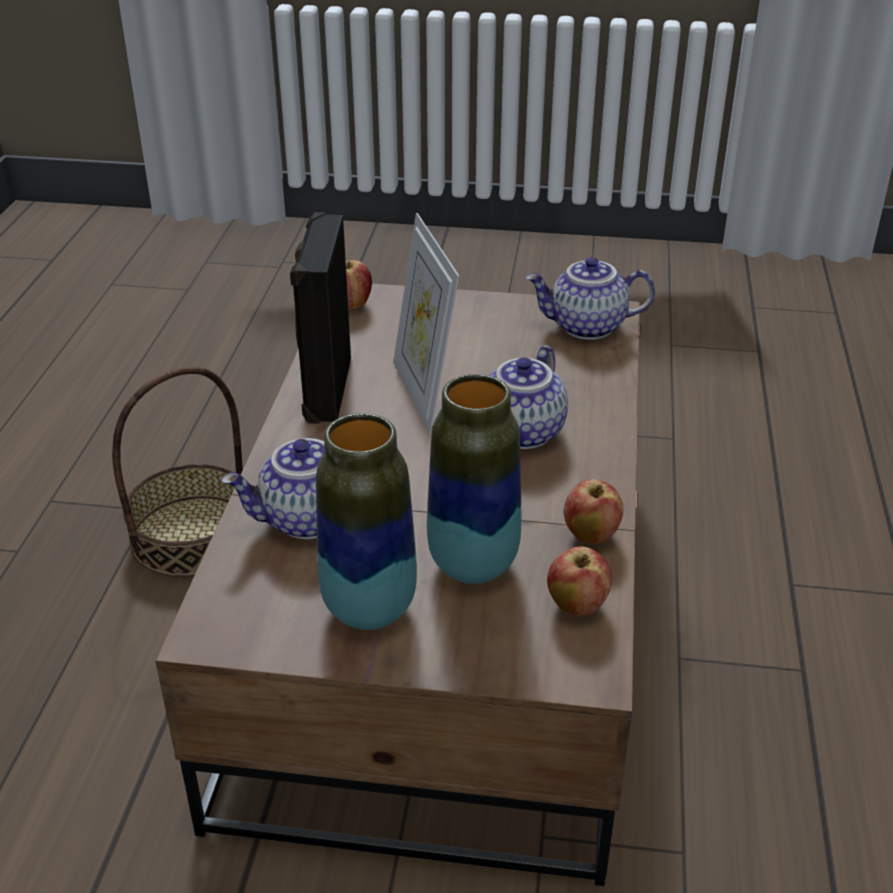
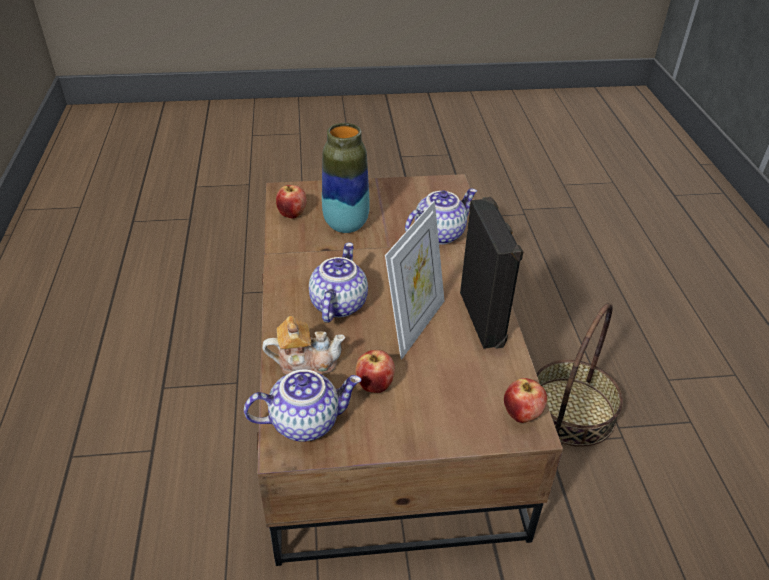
camera: 165 degrees right, 5 degrees up
vase [316,413,417,630] -> none
picture frame [393,213,459,434] -> picture frame turned 60 degrees clockwise [385,201,444,359]
apple [564,479,624,544] -> apple moved to [355,350,395,393]
none -> teapot [262,316,346,375]

